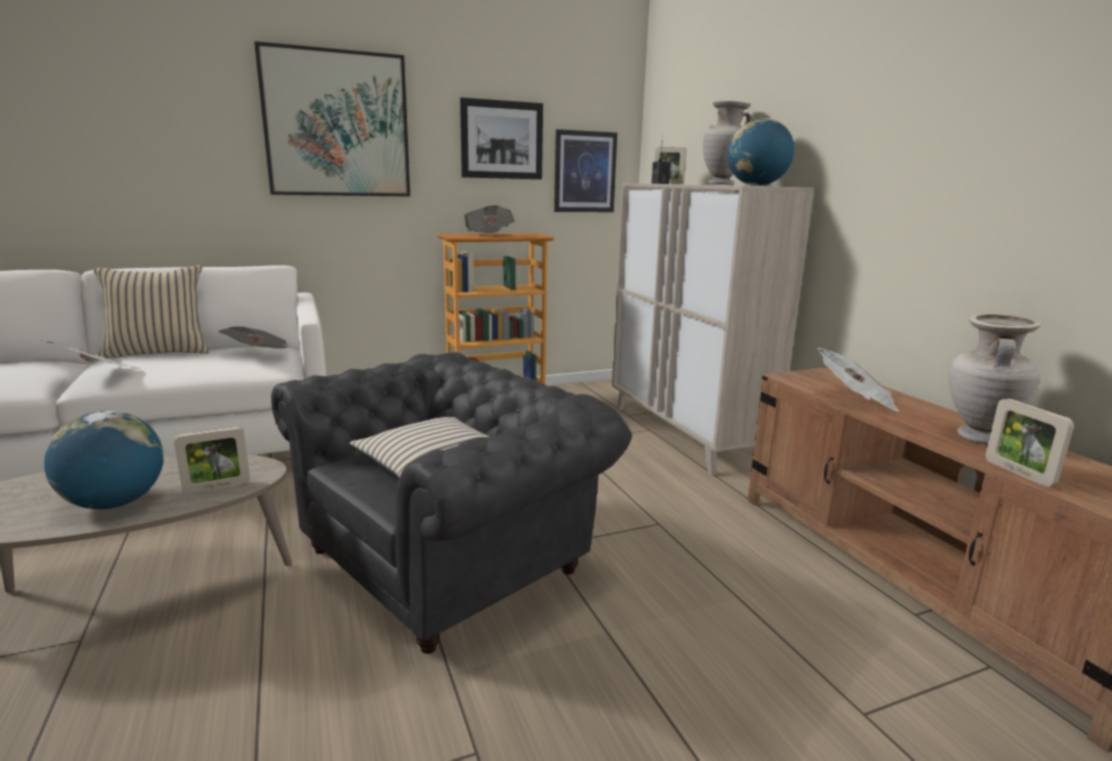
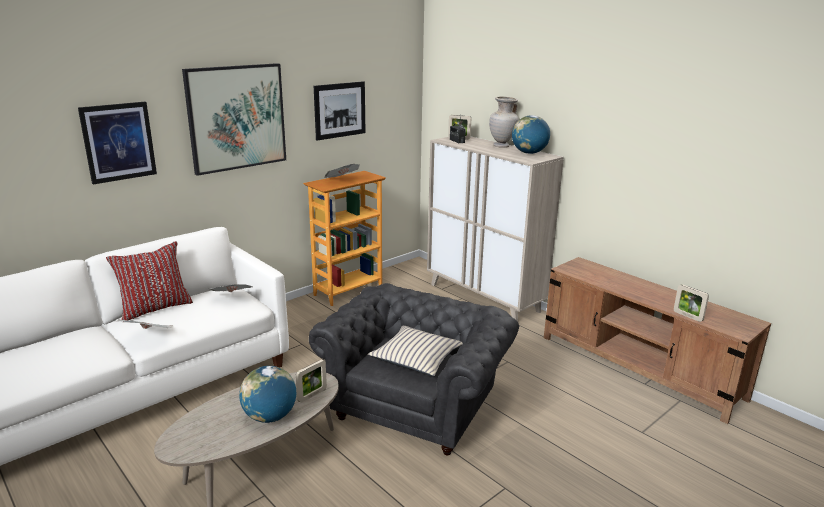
camera: 20 degrees left, 5 degrees up
beige pillow [93,265,209,359] -> red pillow [106,241,193,320]
picture [554,129,617,212] -> picture moved to [78,102,157,184]
newspaper [817,348,899,412] -> none
beige vase [949,314,1042,445] -> none

